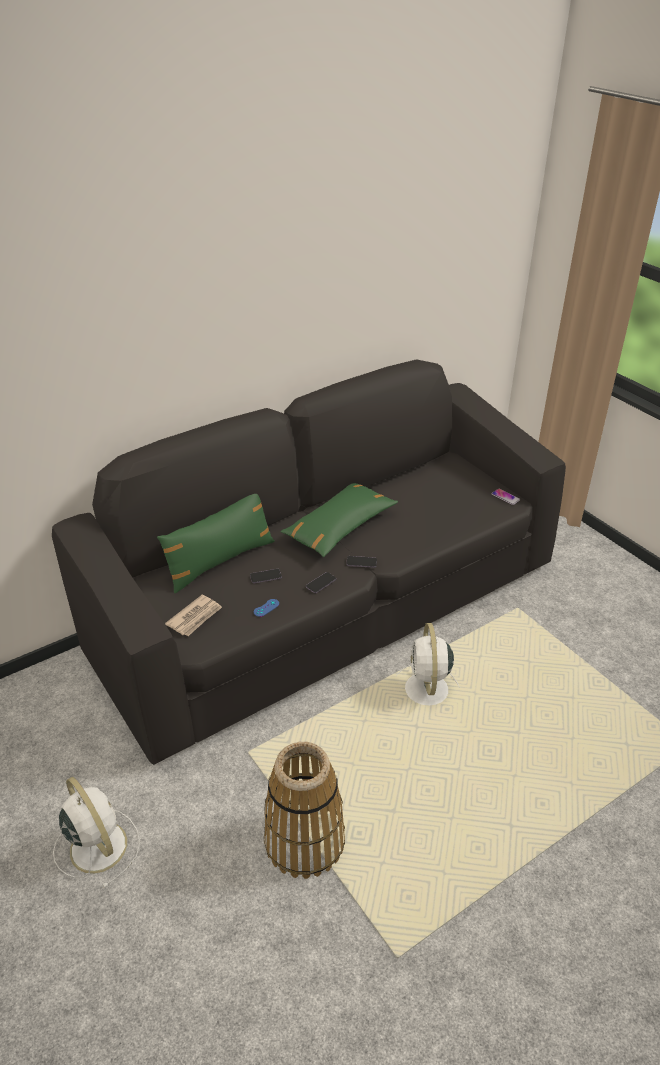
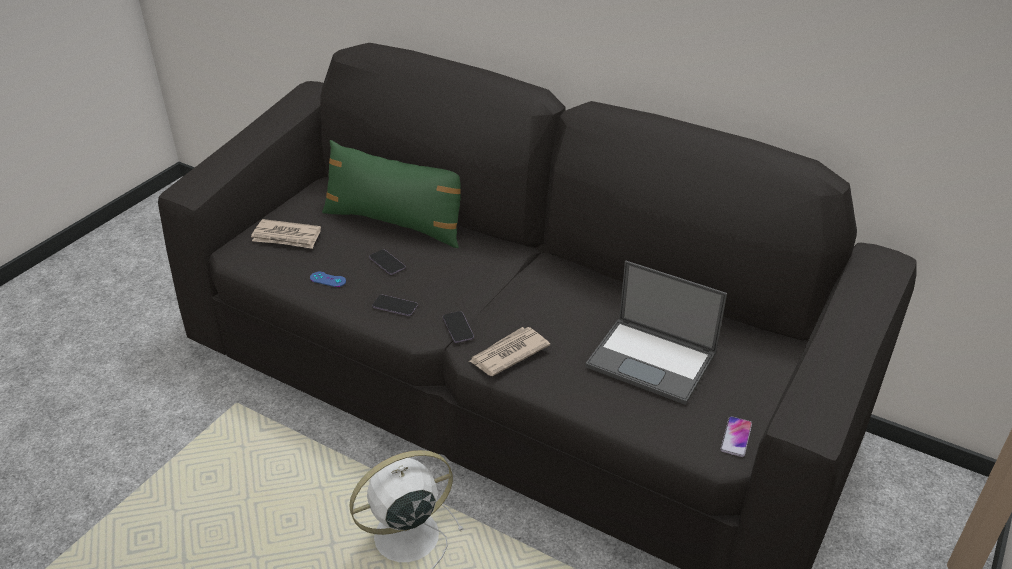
camera: 65 degrees right, 0 degrees up
white fan [53,777,140,888] -> none
basket [264,742,345,879] -> none
green pillow [281,483,398,557] -> none
none -> newspaper [469,327,550,376]
none -> laptop [585,260,727,405]

